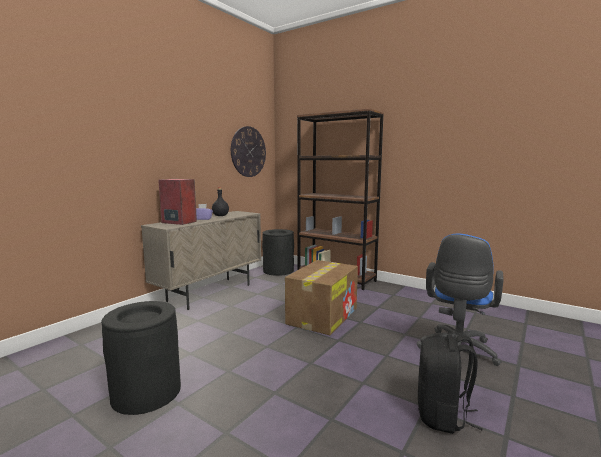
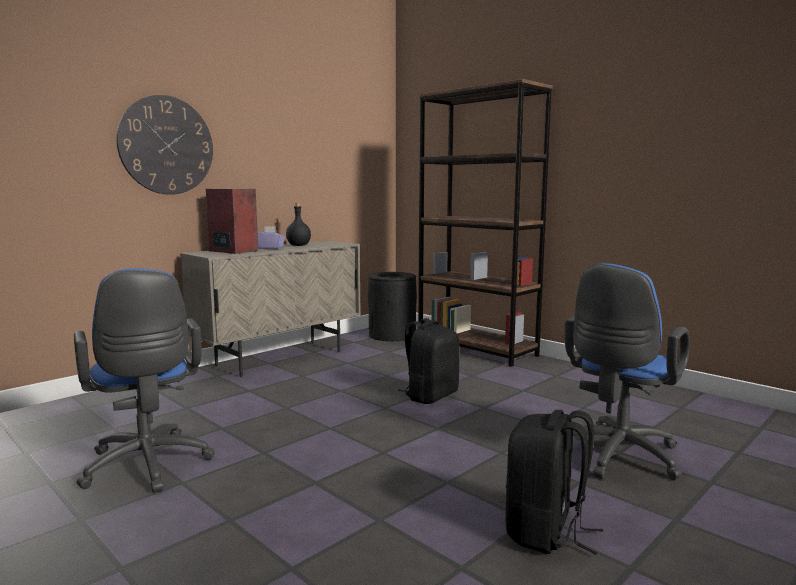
camera: 10 degrees right, 0 degrees up
black trash can [101,301,181,415] -> blue office chair [74,268,215,493]
wall clock [231,126,266,177] -> wall clock moved to [116,95,213,195]
cardboard box [285,260,358,335] -> black backpack [398,318,459,404]

